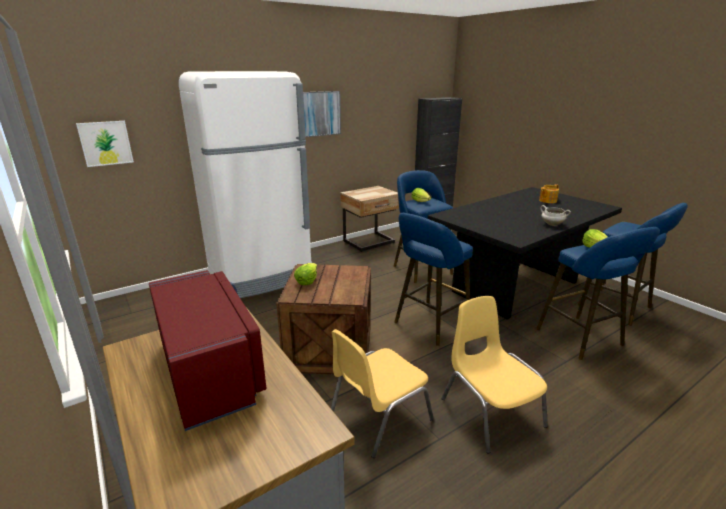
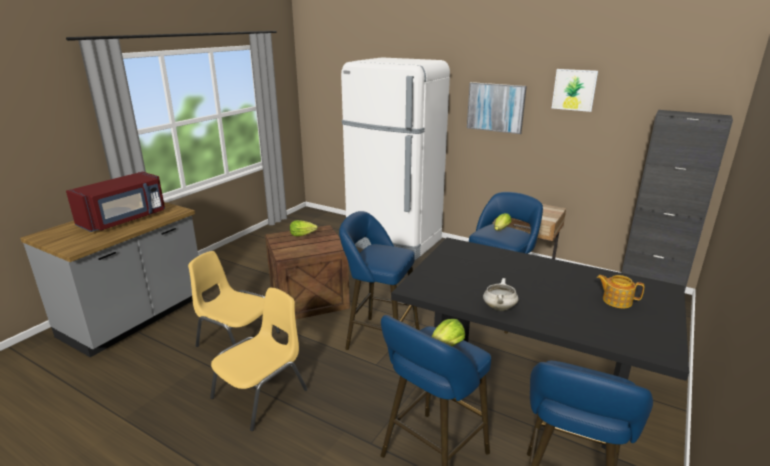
camera: 65 degrees right, 0 degrees up
picture [76,121,134,167] -> picture moved to [552,69,598,112]

